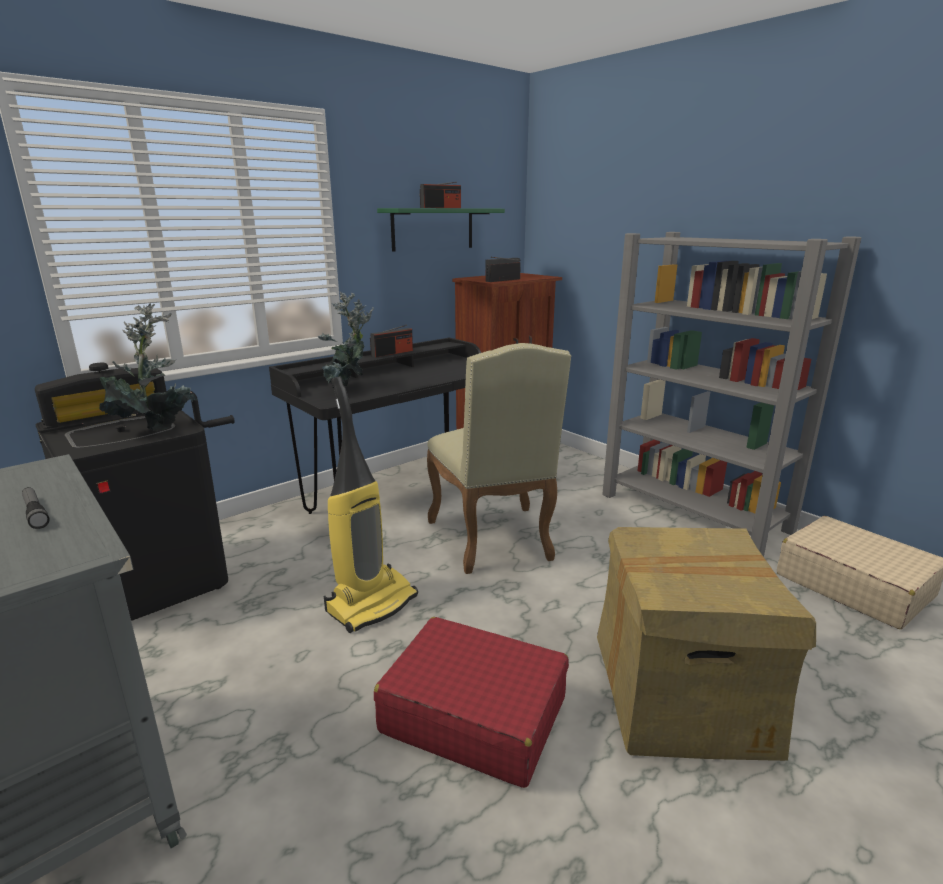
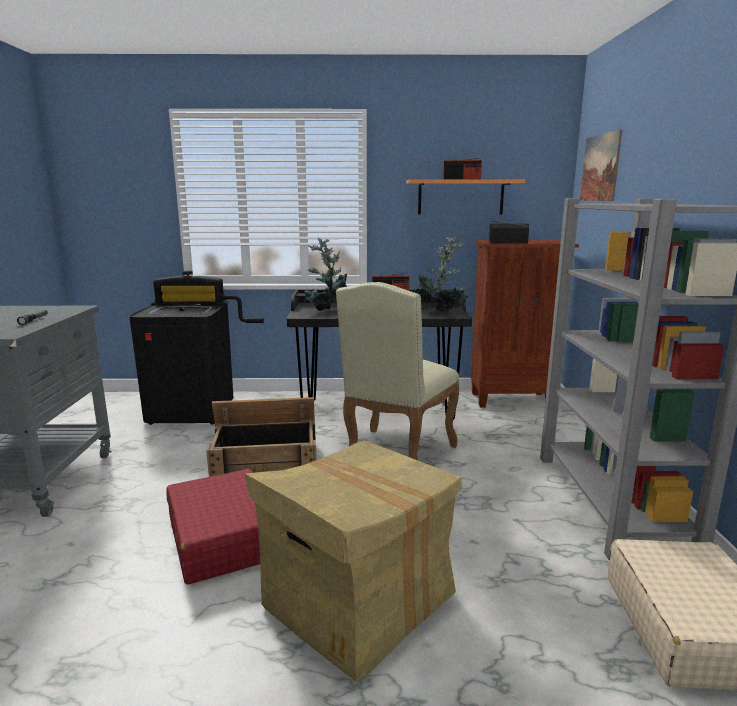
camera: 40 degrees right, 5 degrees down
potted plant [99,303,198,431] -> potted plant moved to [414,236,468,312]
vacuum cleaner [324,376,418,633] -> crate [206,397,316,477]
green shelf [377,208,505,251] -> orange shelf [406,179,525,215]
none -> picture [580,129,622,201]

